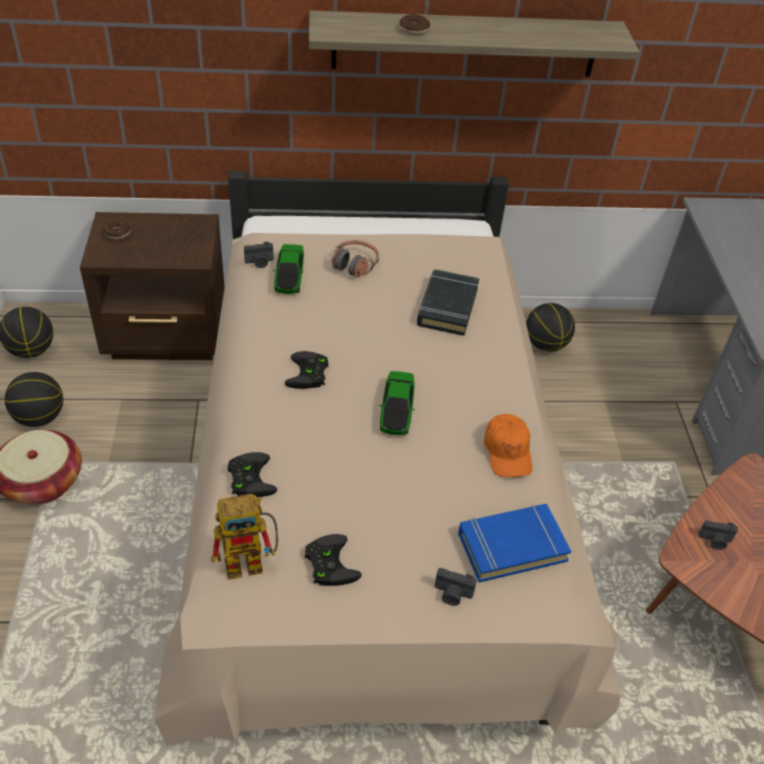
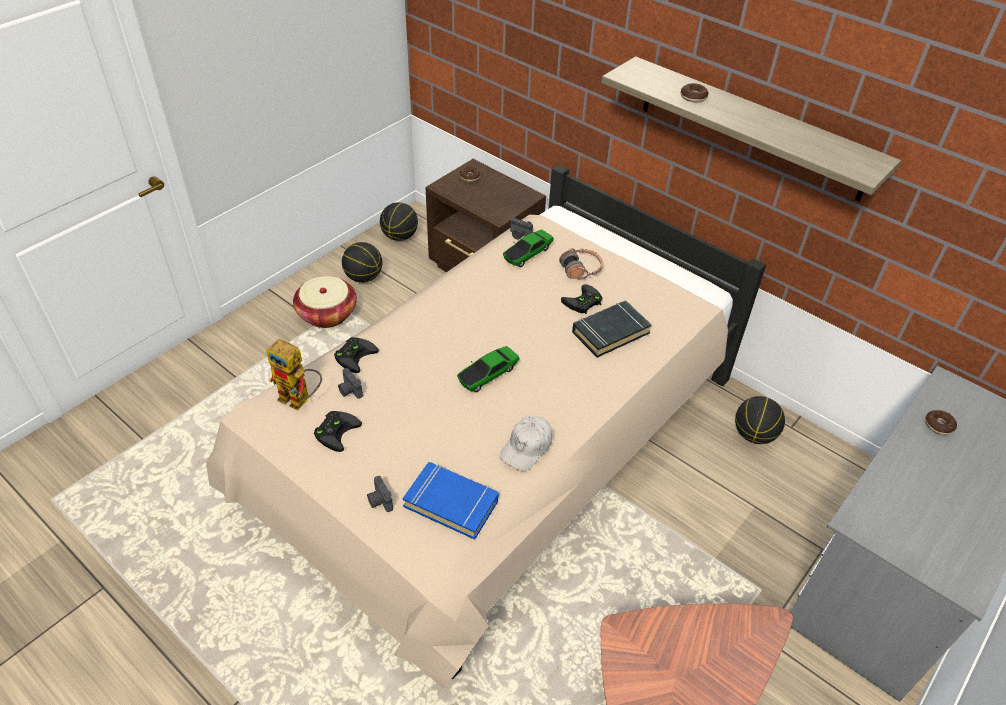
camera: 45 degrees right, 0 degrees up
black game controller [285,351,328,389] -> black game controller moved to [561,285,602,314]
orange cap [484,414,532,477] -> white cap [500,416,552,471]
camera [698,521,738,550] -> camera moved to [338,368,363,399]
none -> donut [925,410,957,435]

